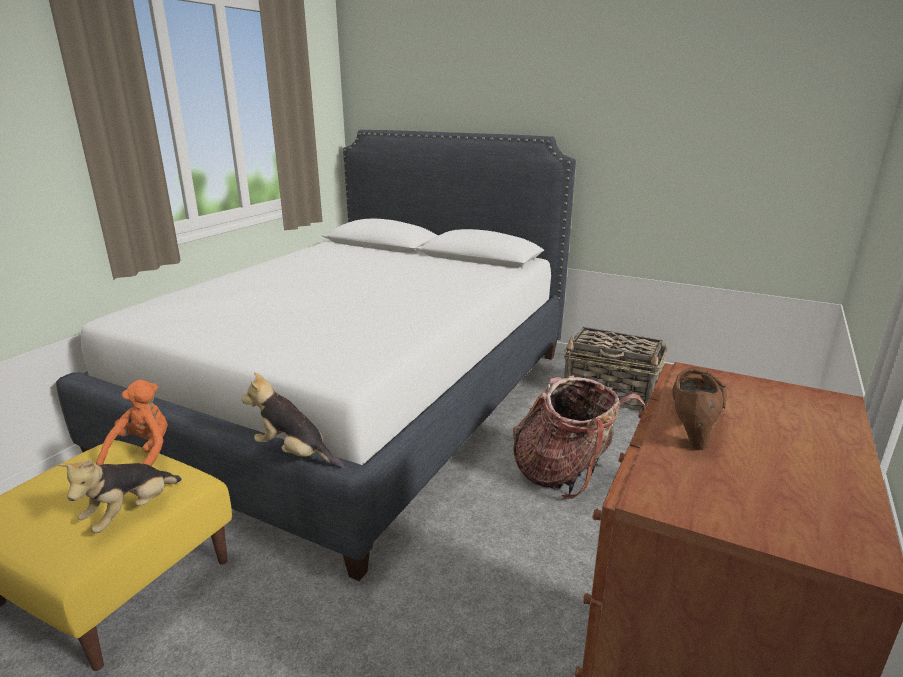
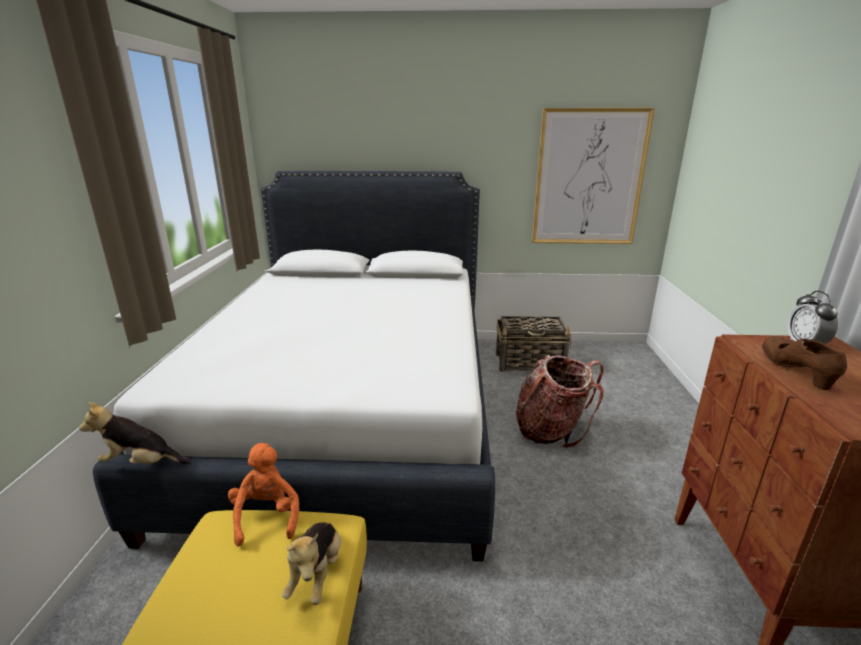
camera: 25 degrees left, 0 degrees up
plush toy [241,372,344,468] -> plush toy moved to [79,402,192,464]
none -> picture [532,108,655,244]
none -> alarm clock [787,291,838,347]

